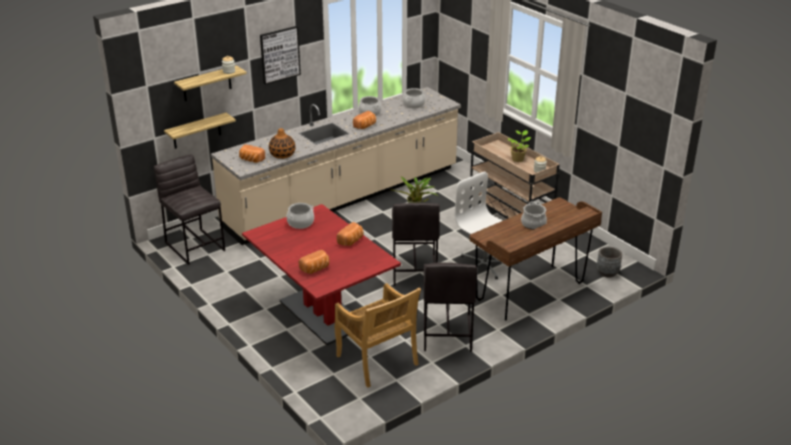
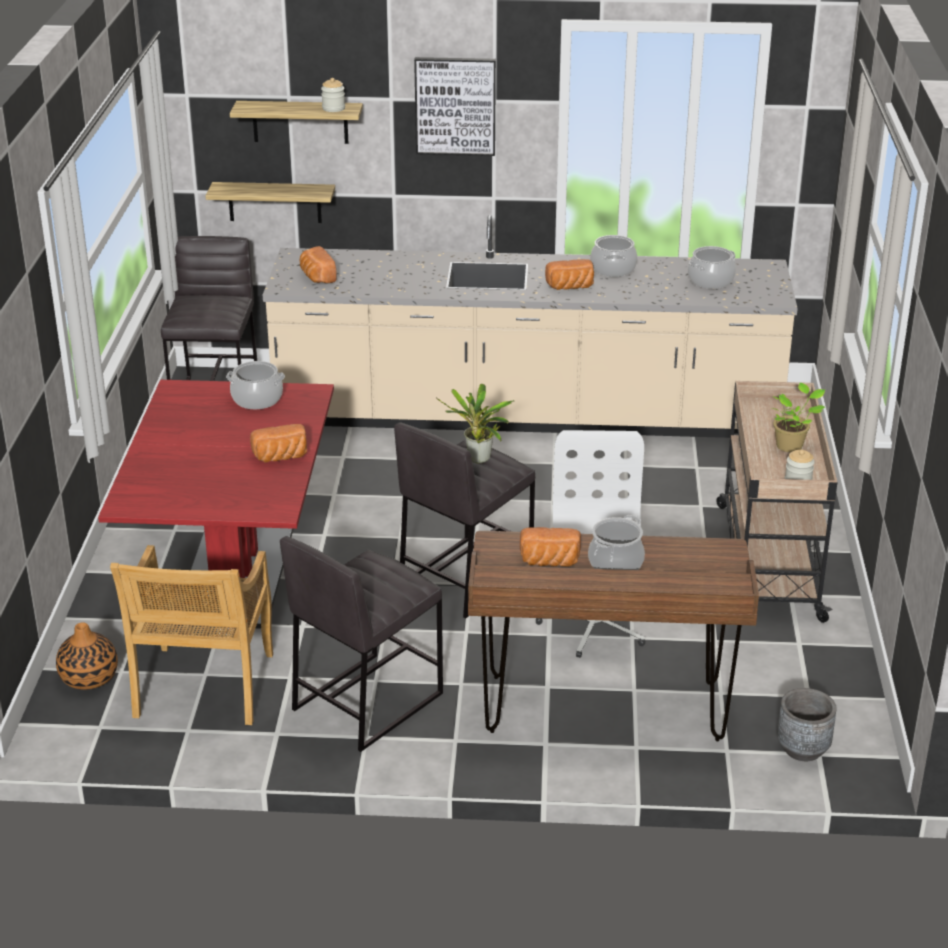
camera: 40 degrees right, 0 degrees up
vase [269,128,295,159] -> vase moved to [56,622,118,690]
bread [298,250,329,274] -> bread moved to [520,527,581,567]

